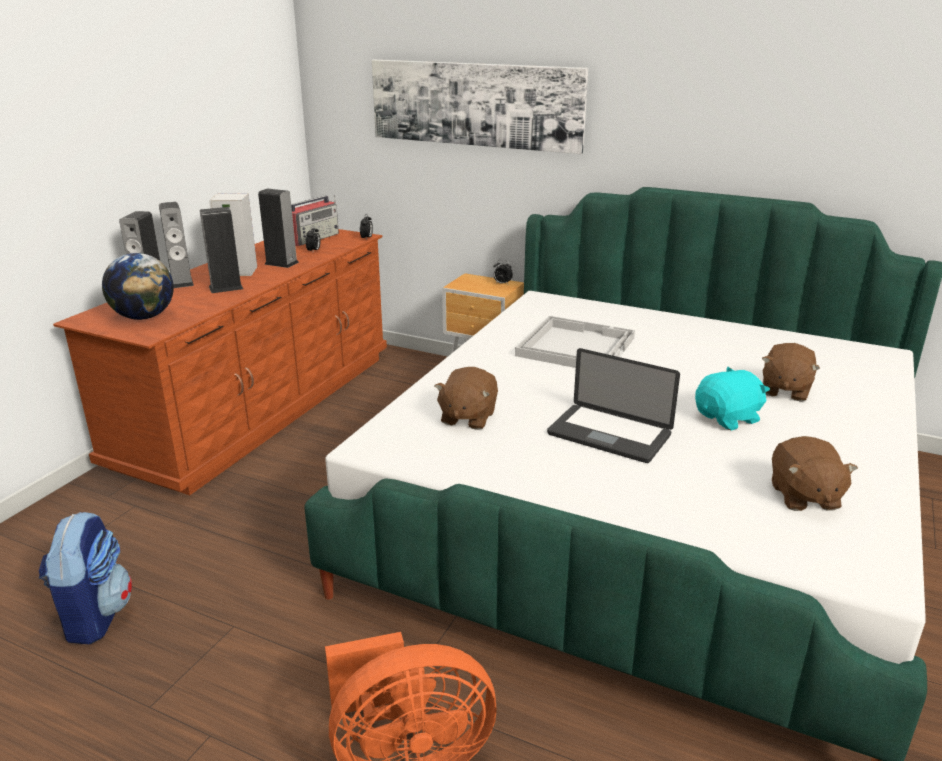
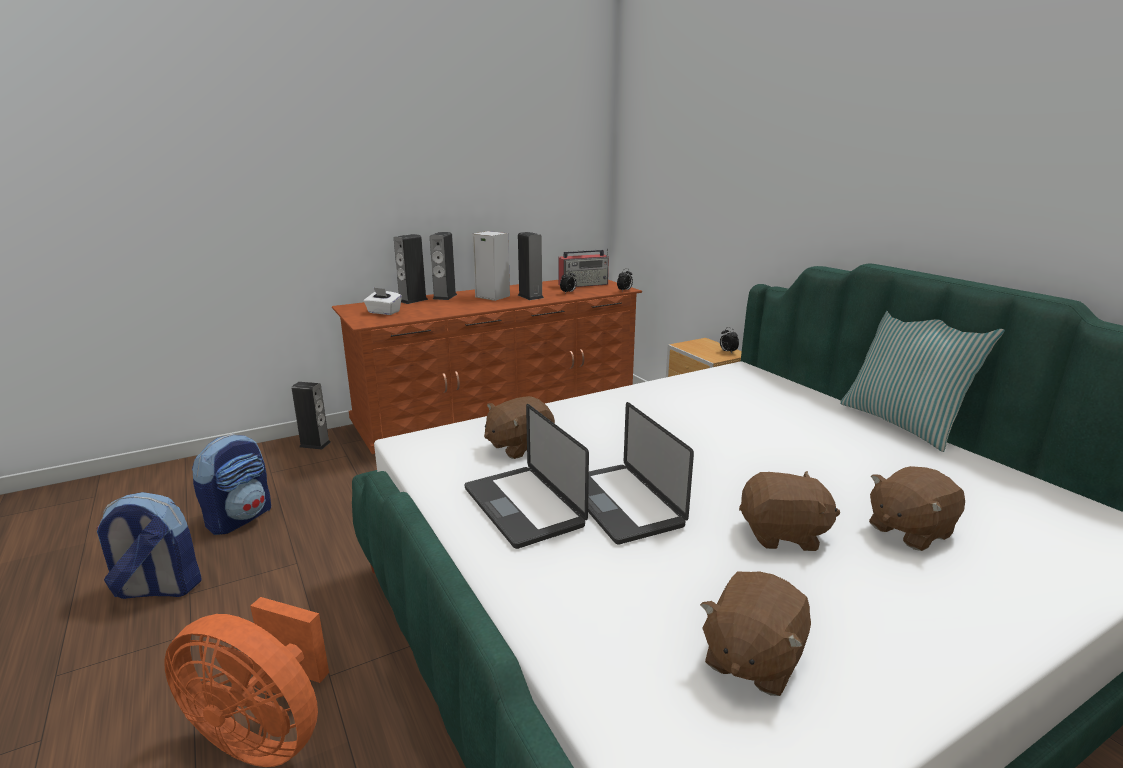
camera: 35 degrees right, 5 degrees down
globe [102,253,174,320] -> white tissue box [364,288,402,315]
speaker [200,207,243,293] -> speaker moved to [291,382,331,450]
picture [372,60,588,154] -> none
white tray [515,316,635,368] -> none
turquoise plush toy [695,367,770,431] -> brown plush toy [739,471,840,551]
none -> backpack [96,492,202,599]
none -> laptop [465,404,589,549]
none -> pillow [840,311,1005,452]

